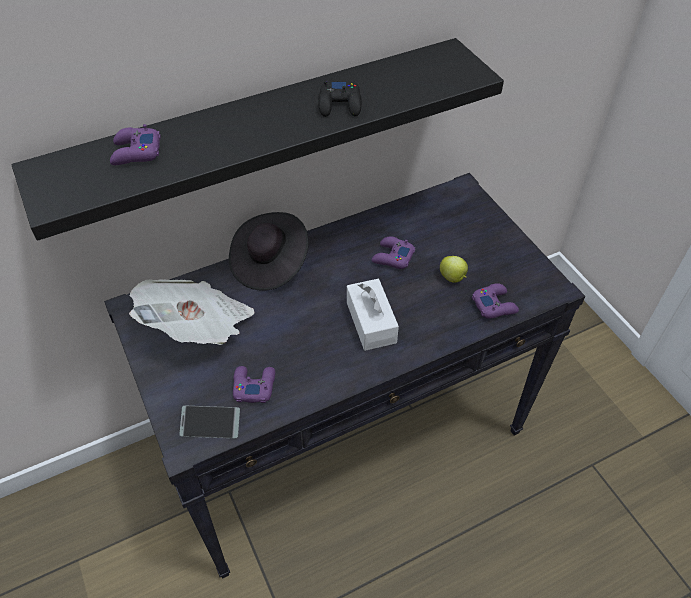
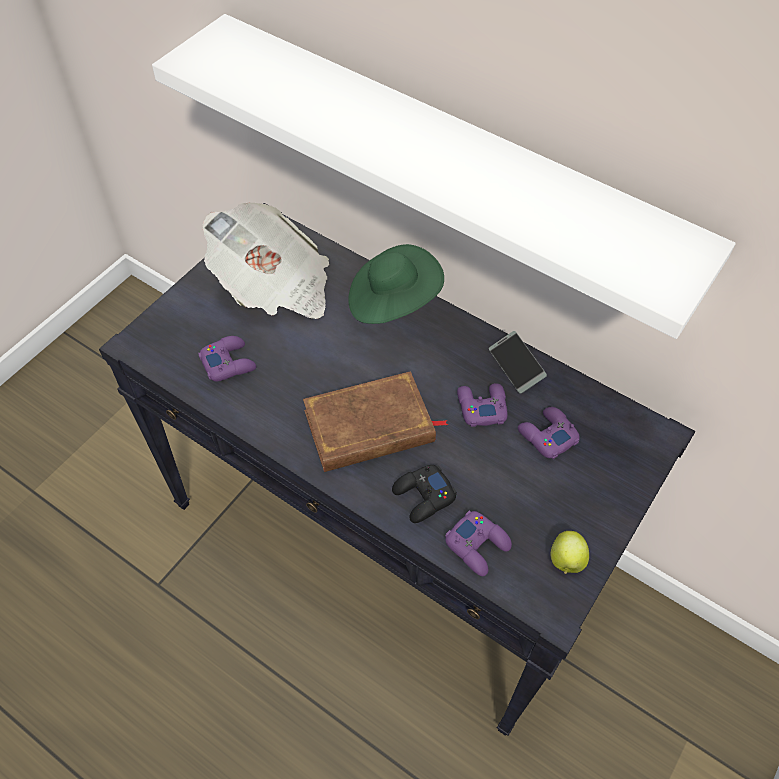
camera: 60 degrees right, 5 degrees up
black shelf [11,38,504,241] -> white shelf [152,14,736,339]
purple game controller [110,124,161,165] -> purple game controller moved to [518,407,580,459]
phone [179,406,240,438] -> phone moved to [489,331,547,394]
black hat [229,212,309,291] -> green hat [348,244,444,324]
black game controller [319,81,362,117] -> black game controller moved to [392,465,457,523]
white tissue box [347,279,399,351] -> brown book [303,371,448,472]
apple [440,256,468,283] -> apple moved to [551,531,589,574]

